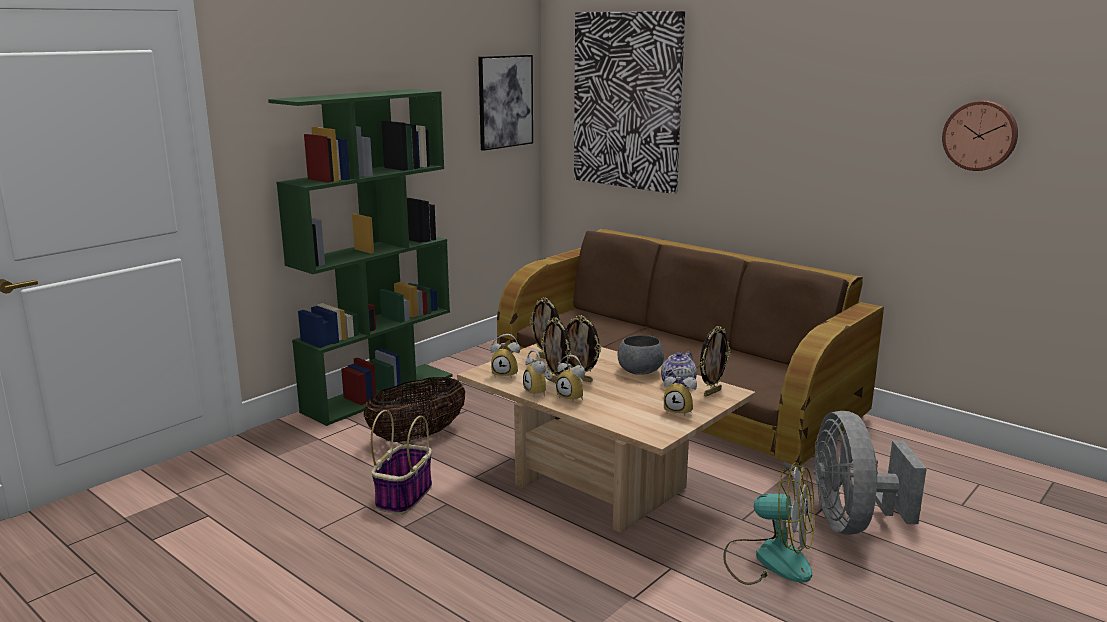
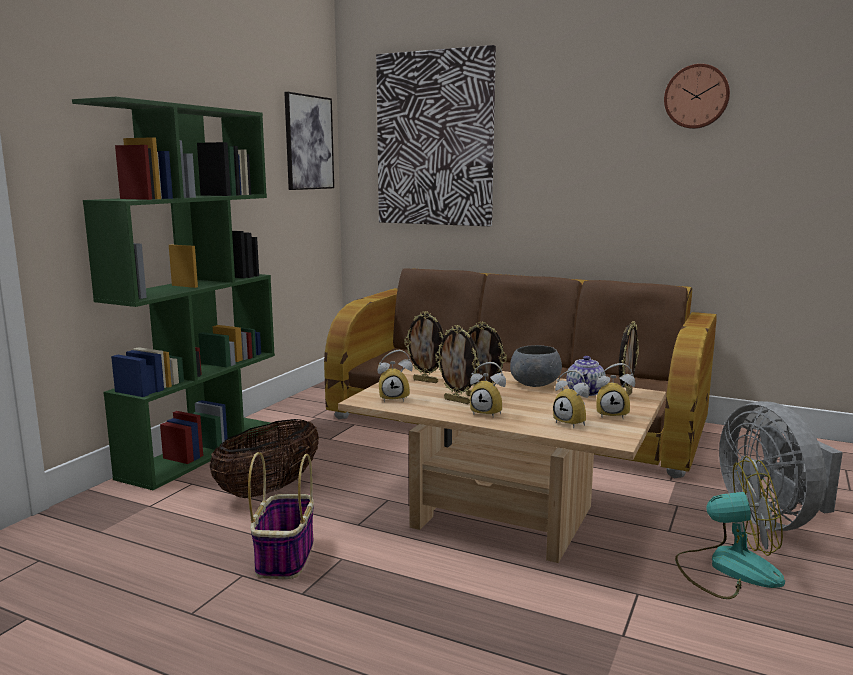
camera: 15 degrees left, 5 degrees down
alarm clock [523,350,552,396] -> alarm clock moved to [553,370,590,428]
wall clock [942,101,1018,171] -> wall clock moved to [664,64,730,129]

